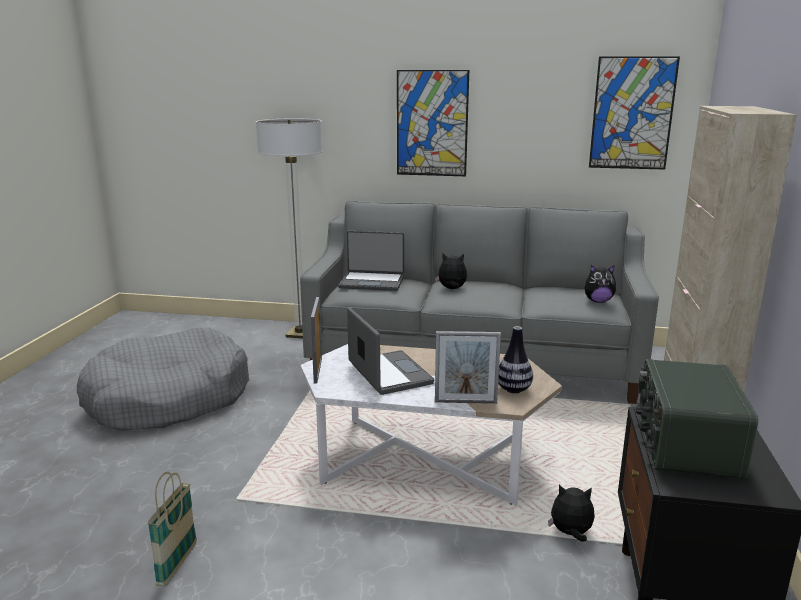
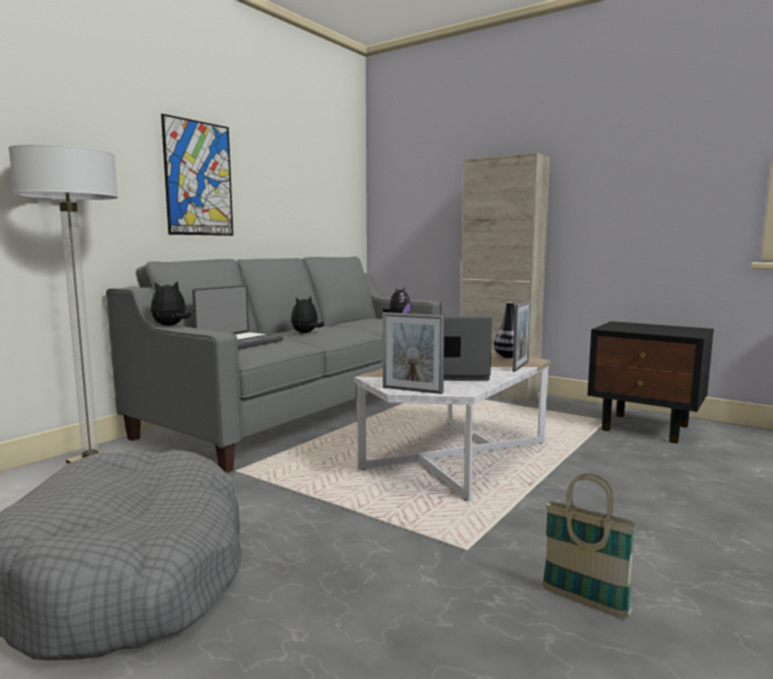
camera: 65 degrees left, 10 degrees down
plush toy [548,484,595,542] -> plush toy moved to [151,281,191,326]
picture [589,56,680,170] -> none
radio [636,359,758,479] -> none

